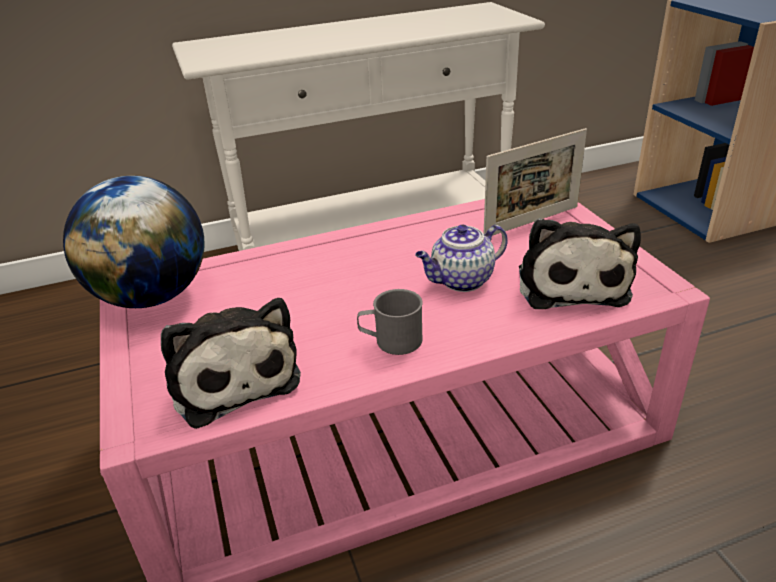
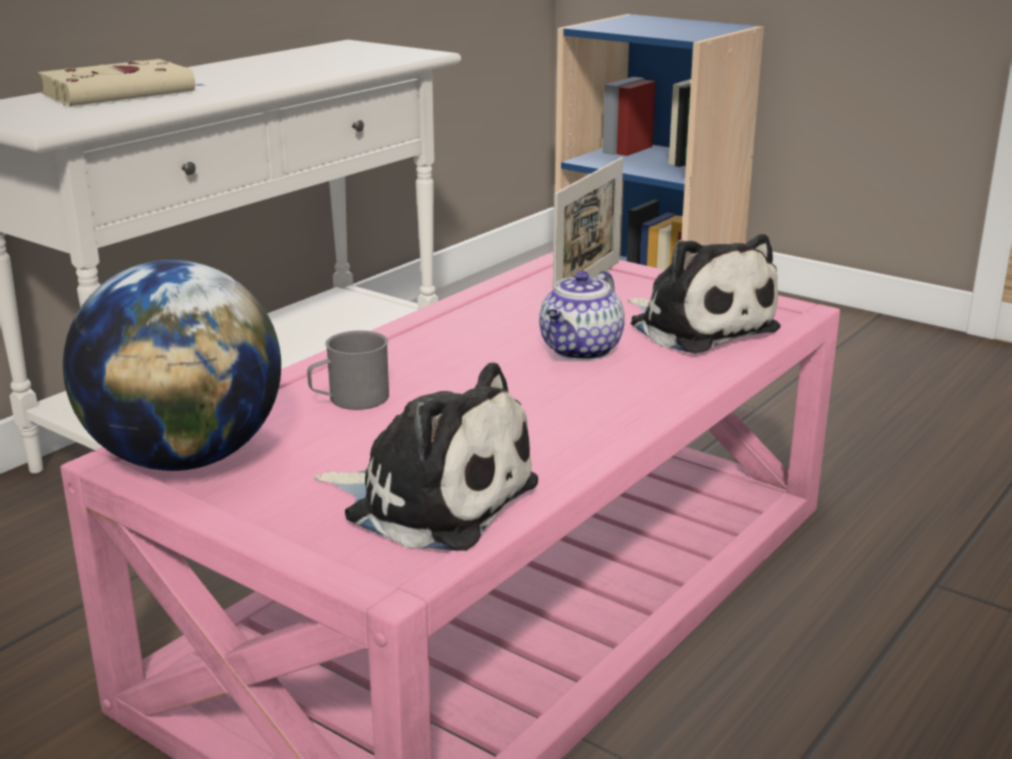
camera: 35 degrees left, 10 degrees down
grey mug [357,289,423,355] -> grey mug moved to [307,331,389,410]
none -> beige book [38,59,203,106]

